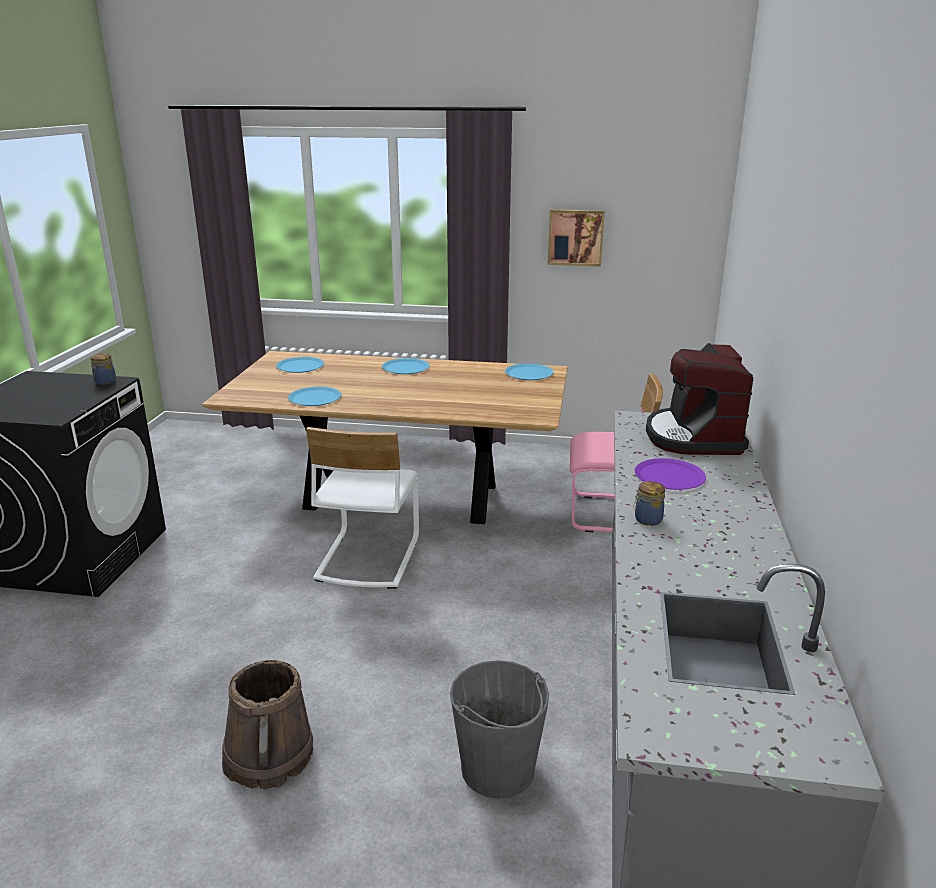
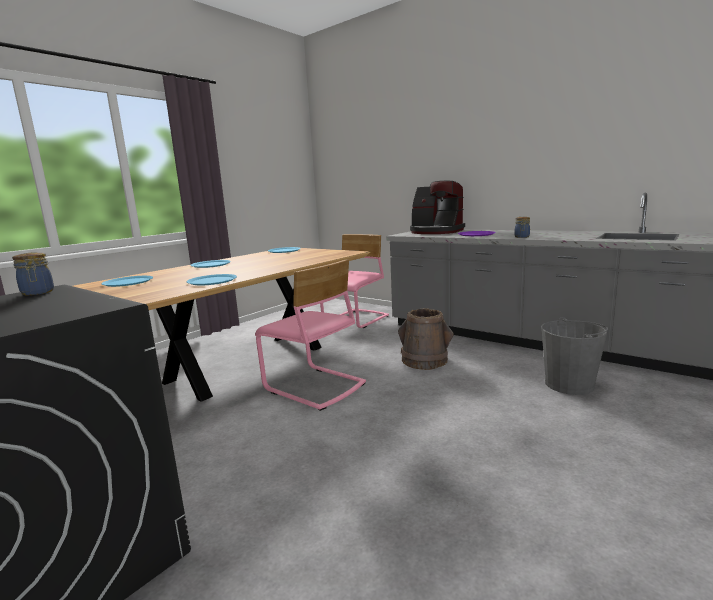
camera: 60 degrees left, 10 degrees down
brown bucket [222,660,313,790] -> brown bucket moved to [398,308,454,370]
white chair [306,427,419,589] -> pink chair [255,259,366,411]
picture [548,209,605,266] -> none

